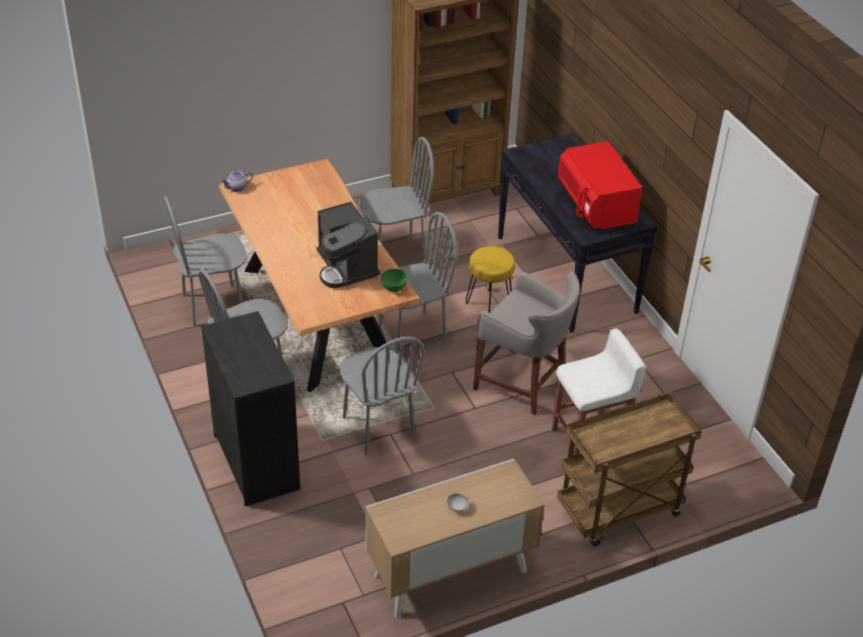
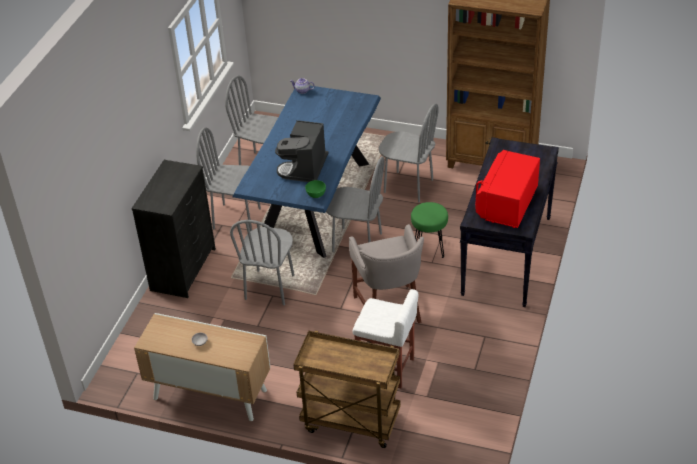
camera: 45 degrees right, 0 degrees up
brown dining table [219,159,422,392] -> blue dining table [232,86,381,258]
yellow stool [466,246,515,313] -> green stool [411,202,448,258]

